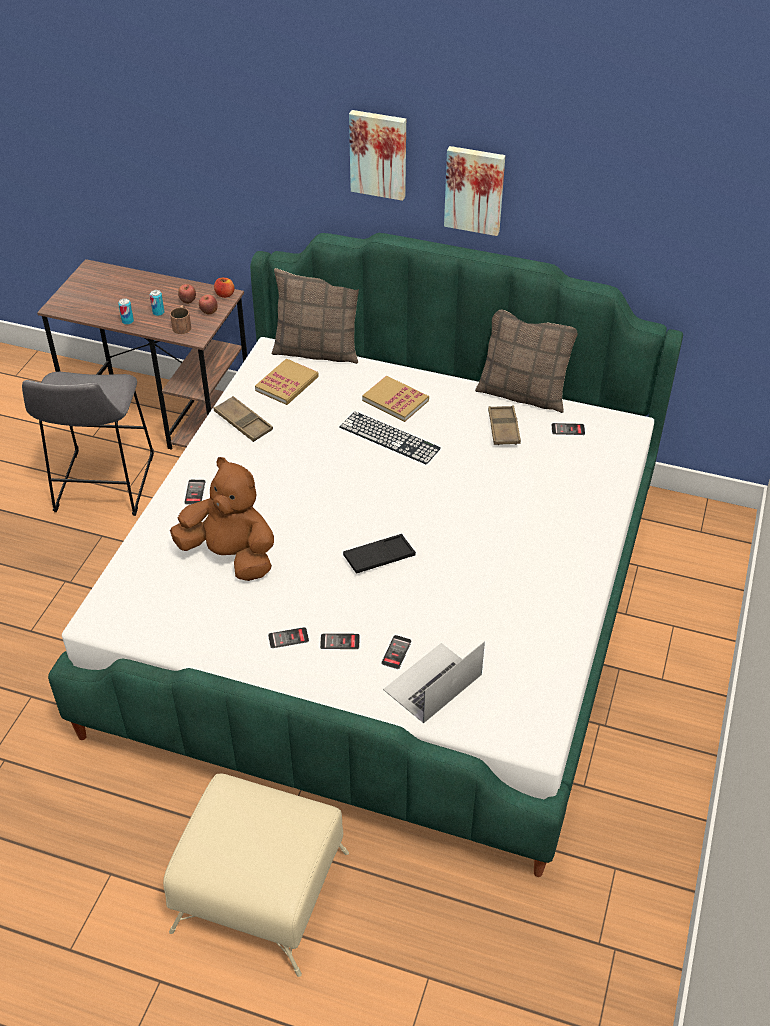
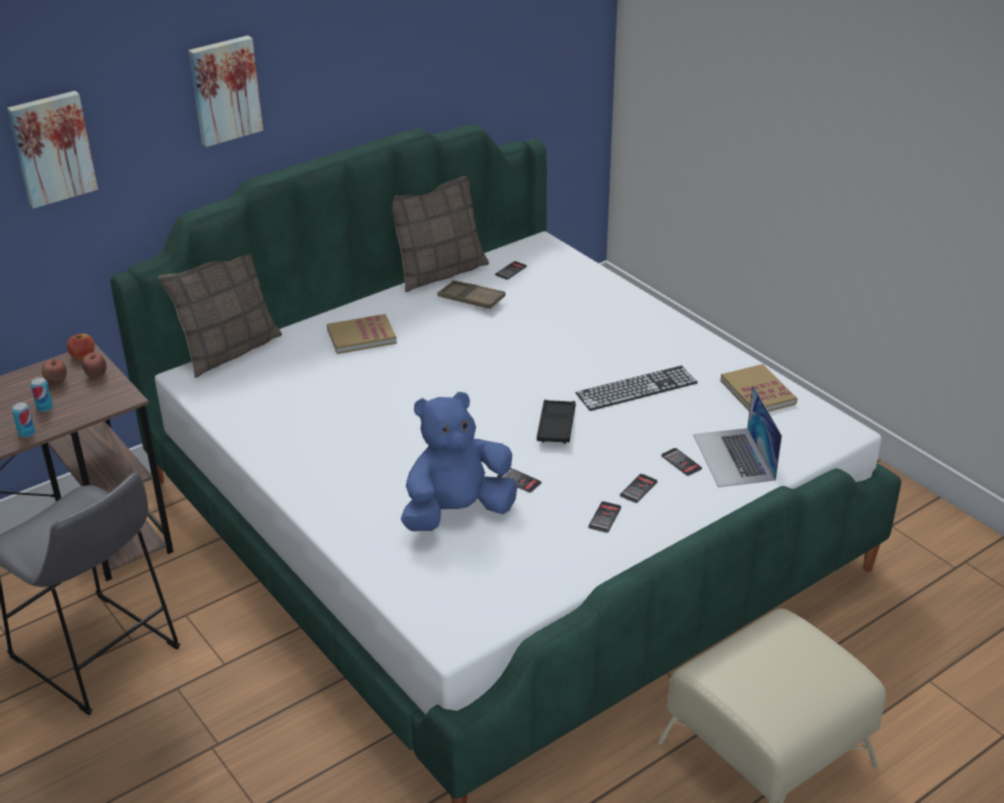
camera: 55 degrees left, 10 degrees down
brown mug [170,305,191,334] -> none
brown plush toy [170,457,274,581] -> blue plush toy [401,392,517,531]
phone [184,480,205,504] -> phone moved to [497,468,541,493]
brown tray [214,396,273,442] -> none
book [255,358,319,405] -> book moved to [720,364,798,412]
keyboard [339,412,441,465] -> keyboard moved to [575,366,698,411]
picture [444,146,505,236] -> picture moved to [7,91,98,208]

